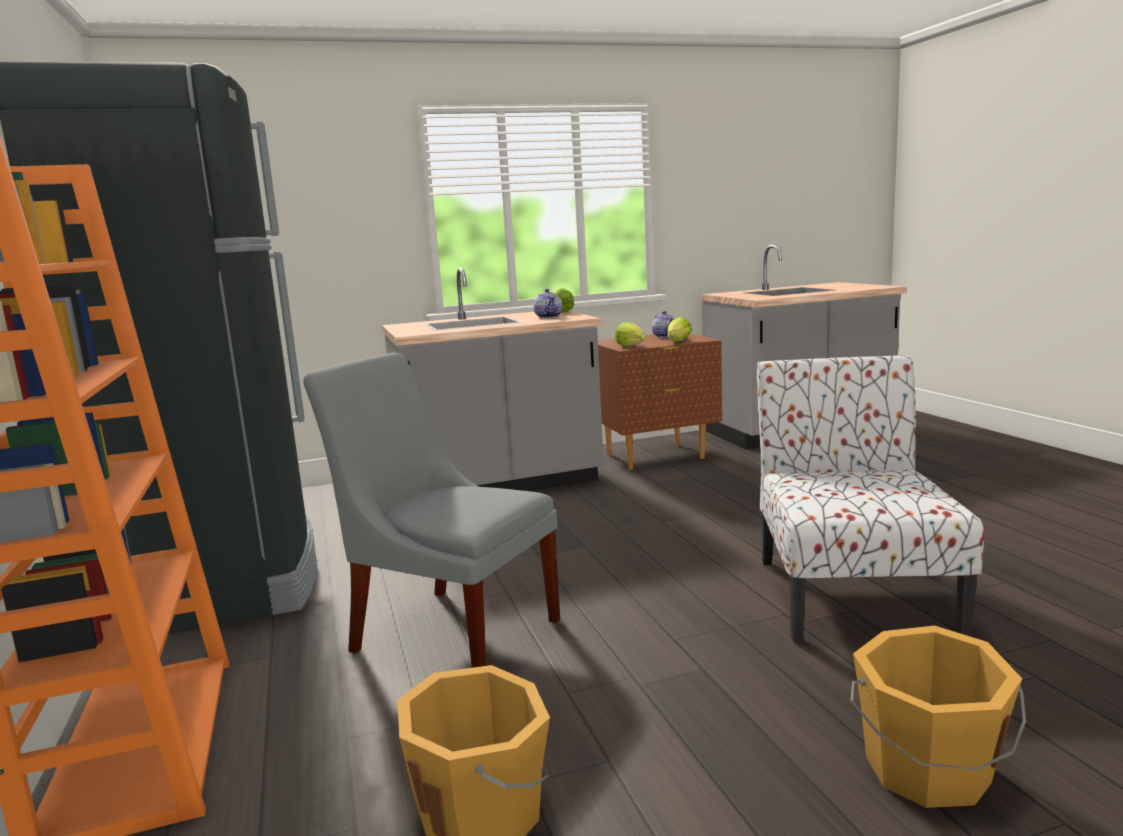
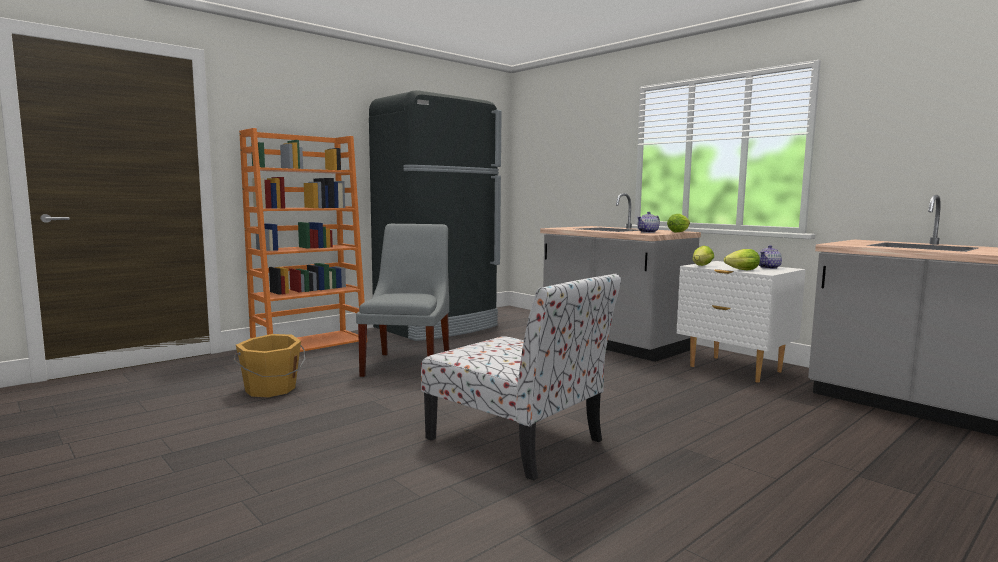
camera: 65 degrees right, 5 degrees down
brown nightstand [598,334,722,470] -> white nightstand [677,261,806,383]
chair [757,355,984,643] -> chair turned 60 degrees clockwise [421,274,621,481]
orange bucket [850,626,1026,808] -> none

